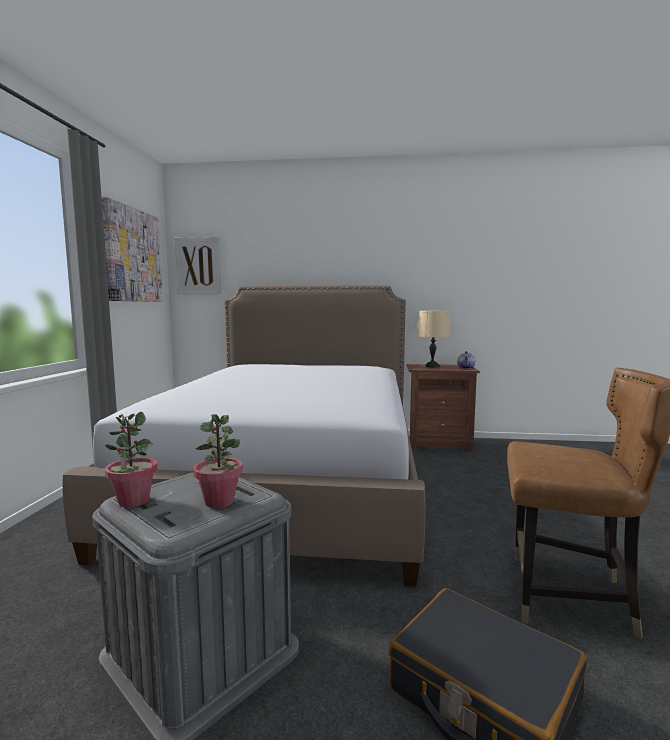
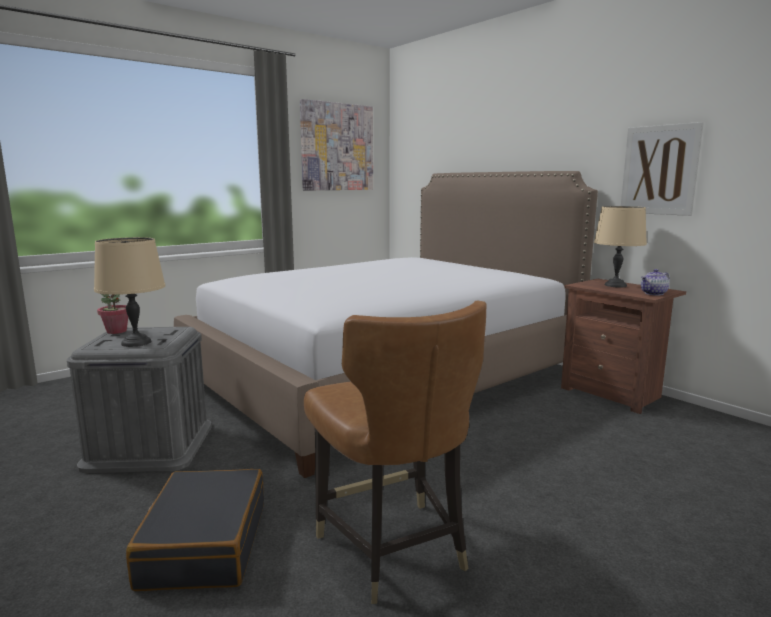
camera: 45 degrees right, 5 degrees up
picture [174,237,222,294] -> picture moved to [621,122,704,216]
potted plant [193,414,243,508] -> beige table lamp [94,237,166,347]

